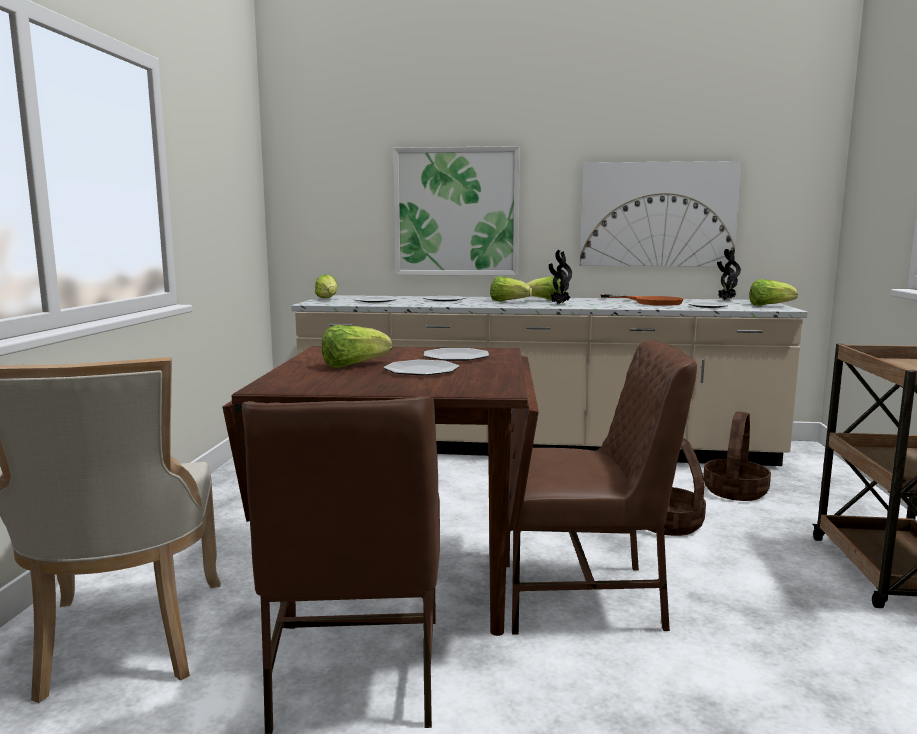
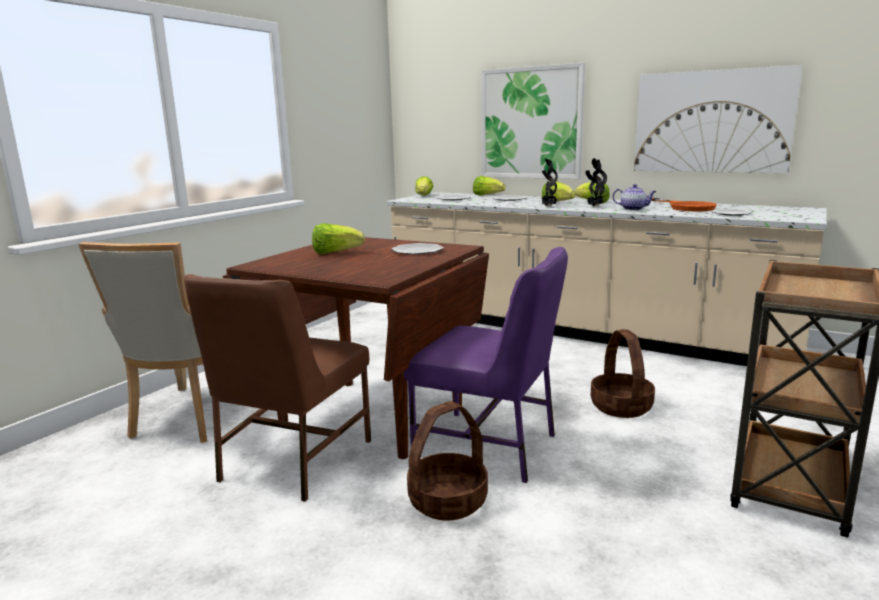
camera: 25 degrees right, 5 degrees up
plate [384,359,460,375] -> none
brown chair [506,340,697,634] -> purple chair [404,247,568,483]
basket [703,412,771,501] -> basket moved to [407,401,488,520]
potted plant [717,249,741,300] -> potted plant moved to [541,159,558,206]
lettuce [749,279,798,306] -> lettuce moved to [473,176,505,196]
none -> teapot [612,184,656,210]

